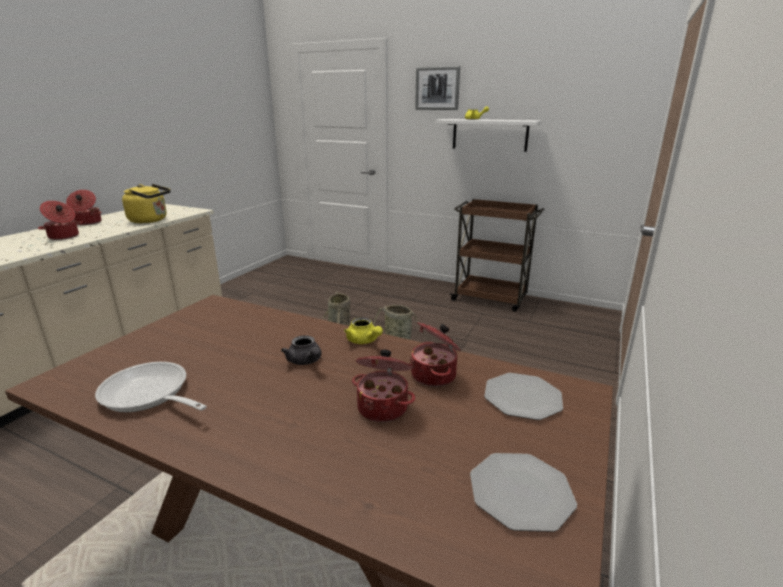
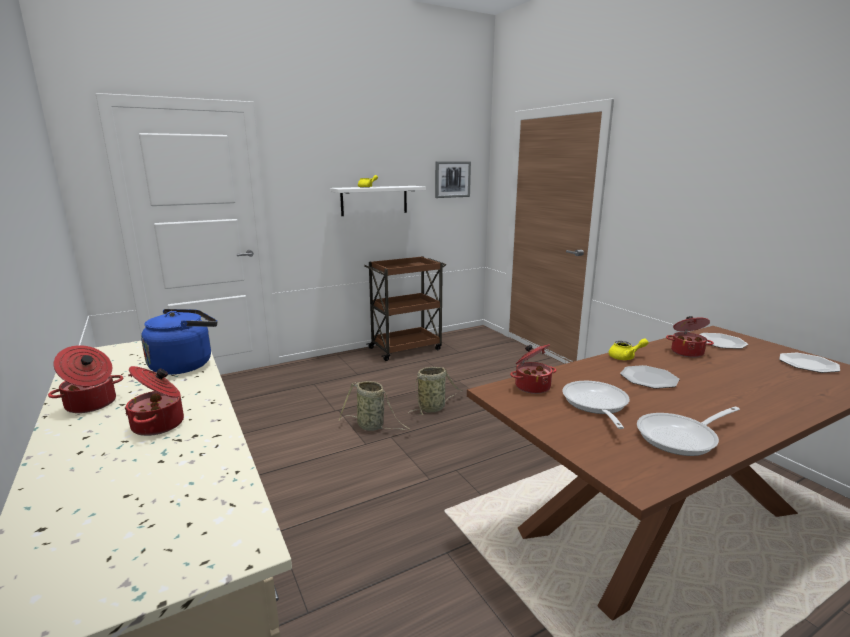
camera: 55 degrees left, 5 degrees down
yellow kettle [122,184,171,223] -> blue kettle [141,309,217,375]
grey teapot [281,335,321,365] -> plate [620,365,680,389]
cooking pot [352,349,415,422] -> cooking pot moved to [510,344,556,394]
picture [415,66,460,110] -> picture moved to [435,161,471,198]
none -> frying pan [562,381,630,429]

